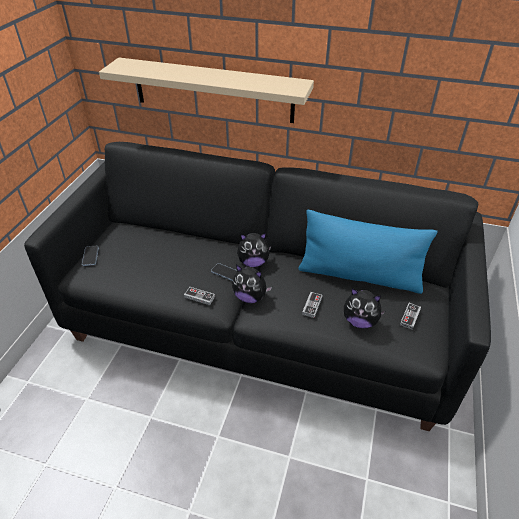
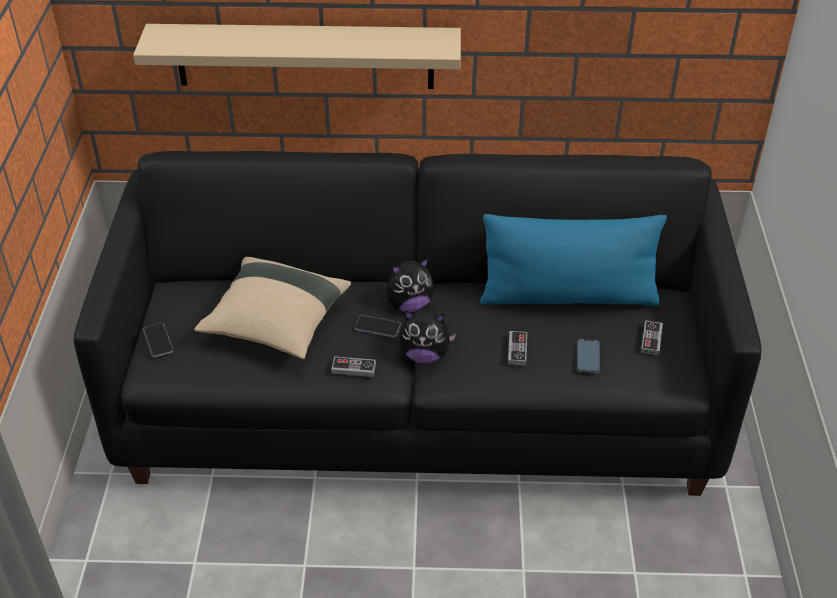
camera: 15 degrees left, 0 degrees up
plush toy [344,288,386,329] -> phone [577,339,600,374]
none -> beige pillow [194,257,351,359]

